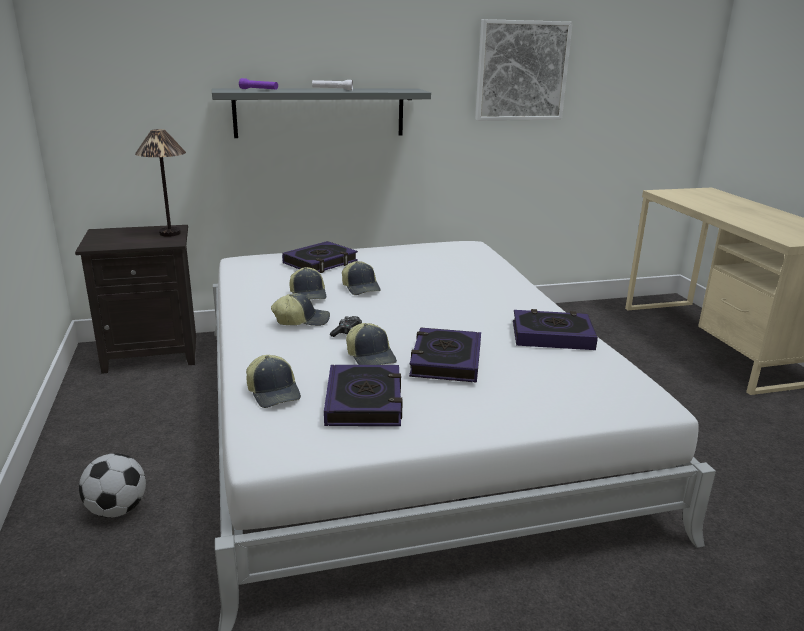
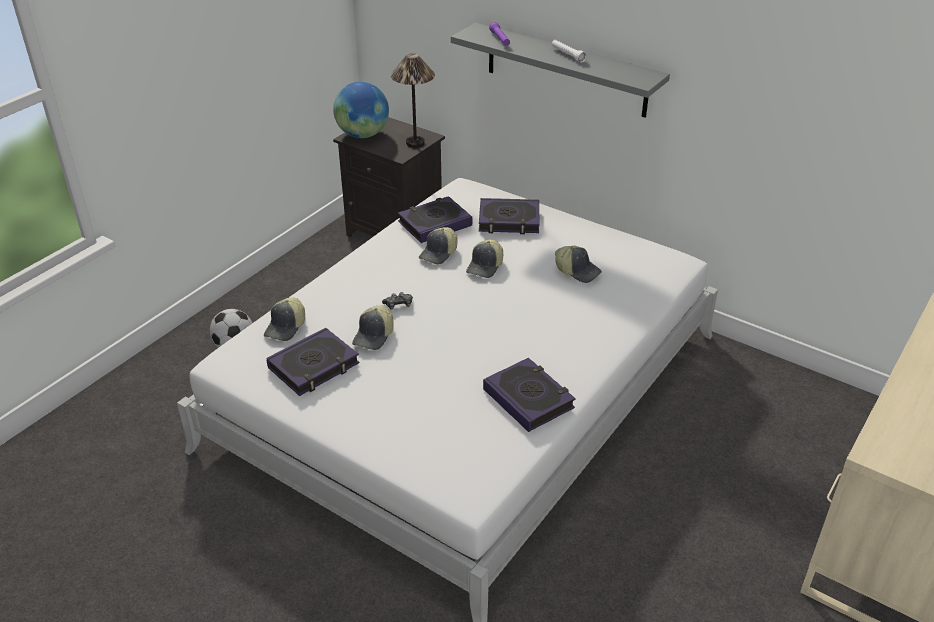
camera: 50 degrees right, 15 degrees up
cap [271,293,330,326] -> cap moved to [555,246,602,283]
book [409,328,481,383] -> book moved to [398,196,473,243]
picture [475,19,573,121] -> none
none -> globe [333,82,389,138]

